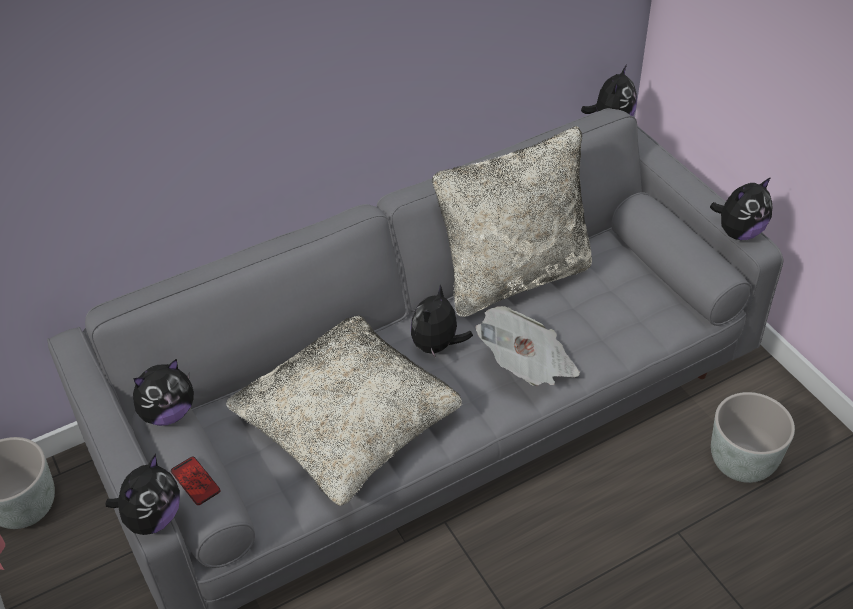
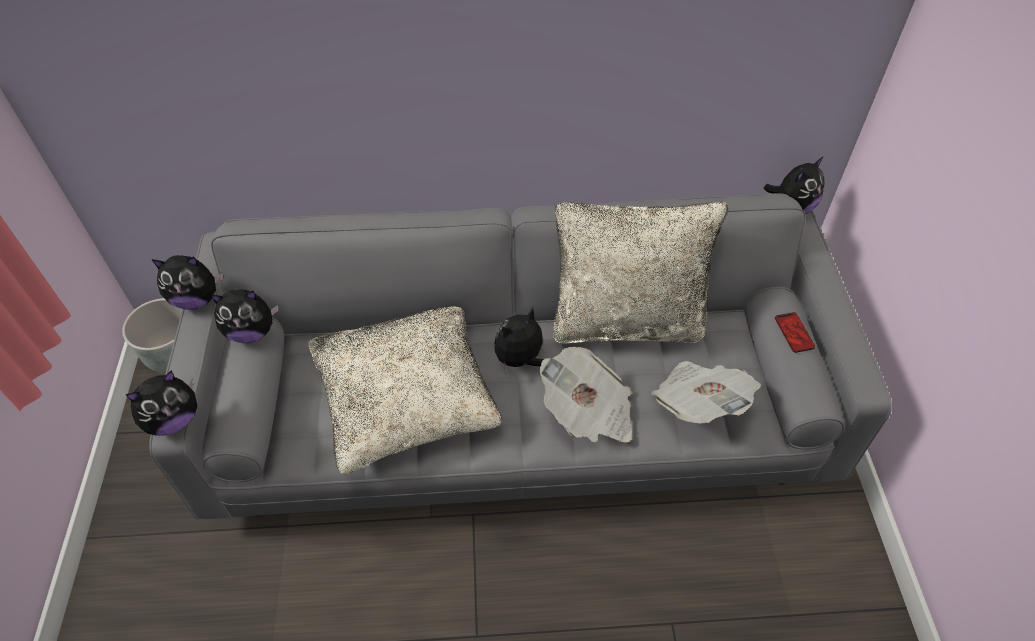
camera: 25 degrees right, 5 degrees up
phone [171,457,221,505] -> phone moved to [775,312,815,353]
plush toy [710,177,772,240] -> plush toy moved to [151,255,223,310]
grey planter [711,392,795,483] -> none
none -> newspaper [651,361,761,423]

